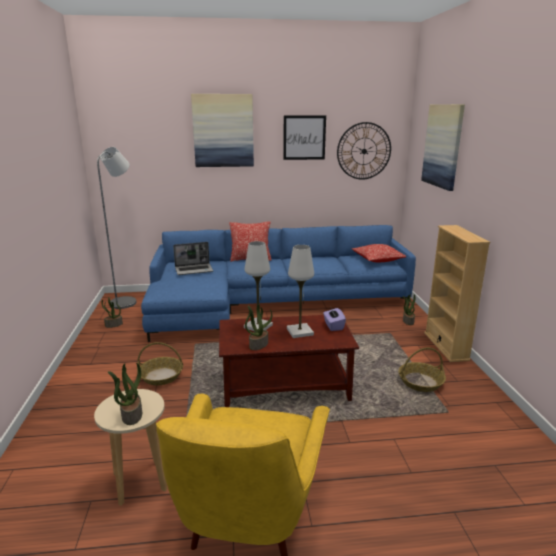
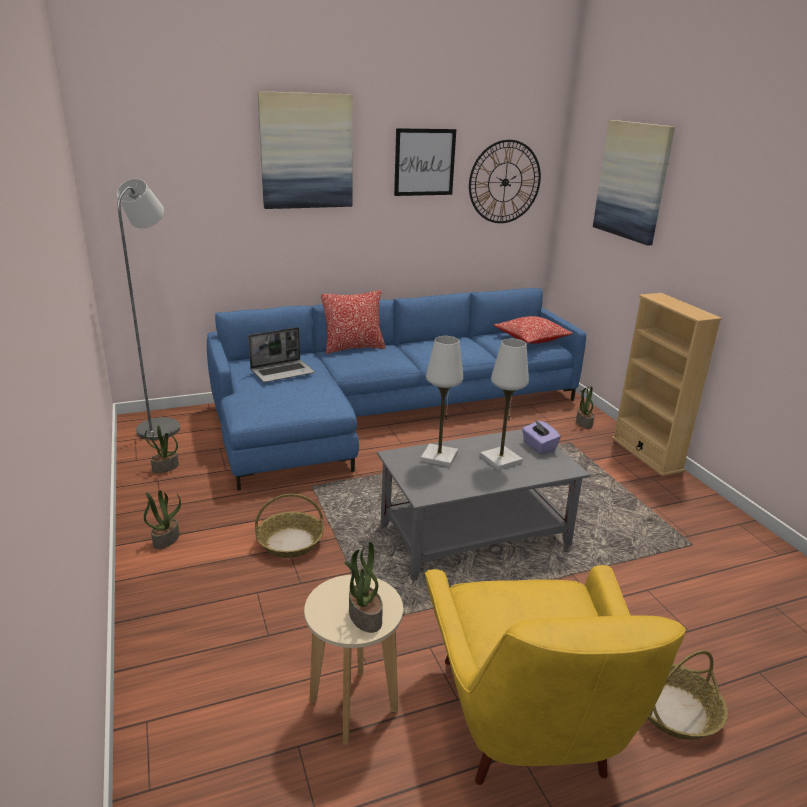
camera: 15 degrees left, 5 degrees up
brown coffee table [219,315,359,407] -> grey coffee table [377,429,590,581]
potted plant [245,304,272,350] -> potted plant moved to [144,490,181,549]
basket [398,348,446,392] -> basket moved to [647,650,728,740]

